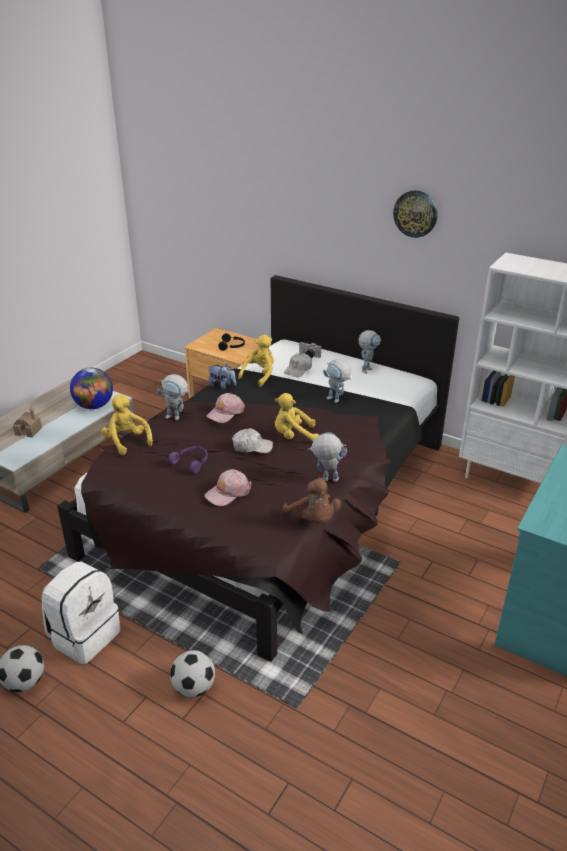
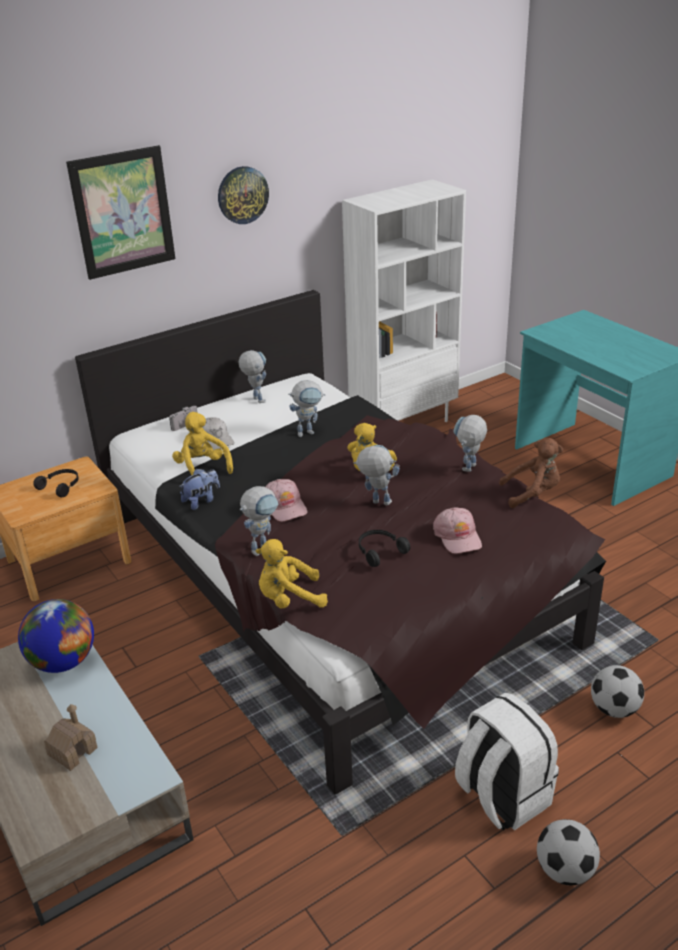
camera: 65 degrees left, 0 degrees up
purple headphones [168,446,208,473] -> black headphones [359,530,410,567]
white cap [232,428,273,453] -> toy robot [354,445,400,506]
none -> picture [66,145,175,280]

